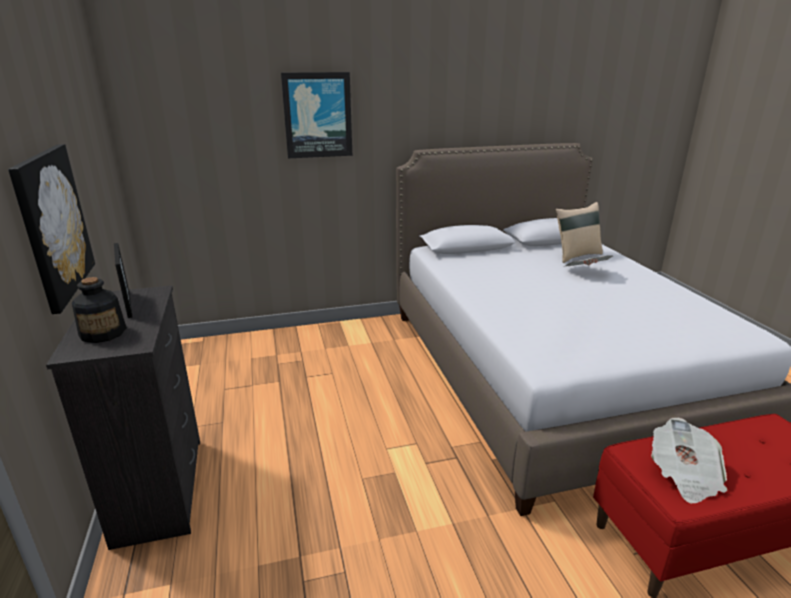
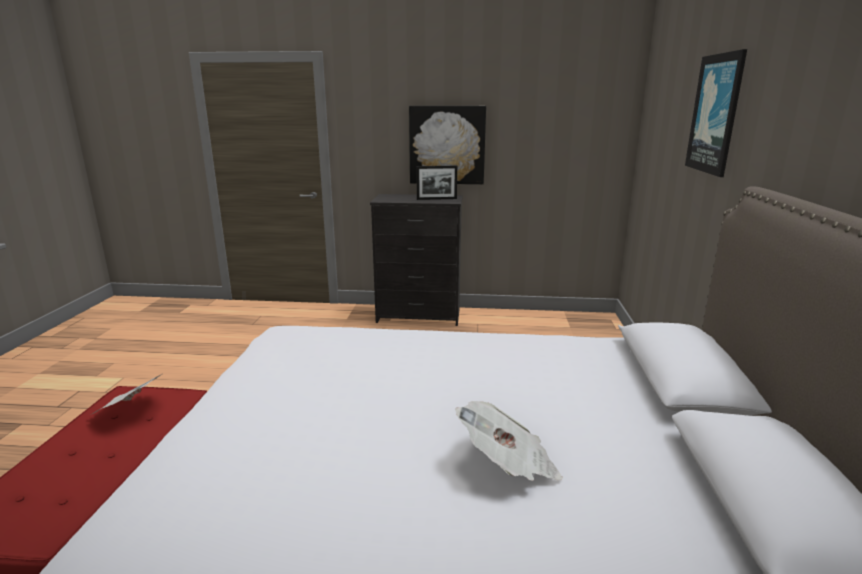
camera: 110 degrees right, 5 degrees down
bottle [72,277,127,343] -> none
beige pillow [555,202,603,263] -> none

